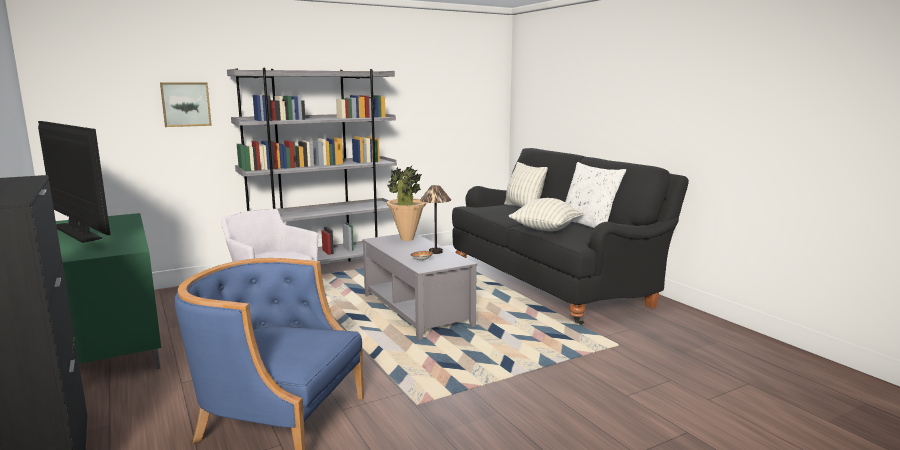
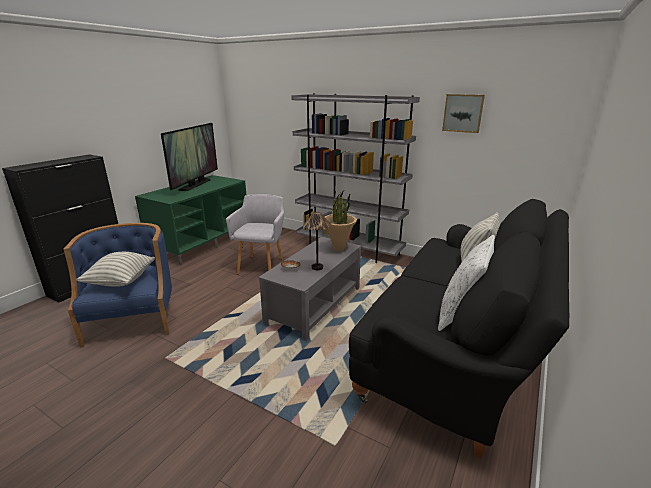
camera: 60 degrees right, 10 degrees up
picture [160,83,212,127] -> picture moved to [442,94,485,133]
pillow [509,198,583,231] -> pillow moved to [76,252,155,287]

